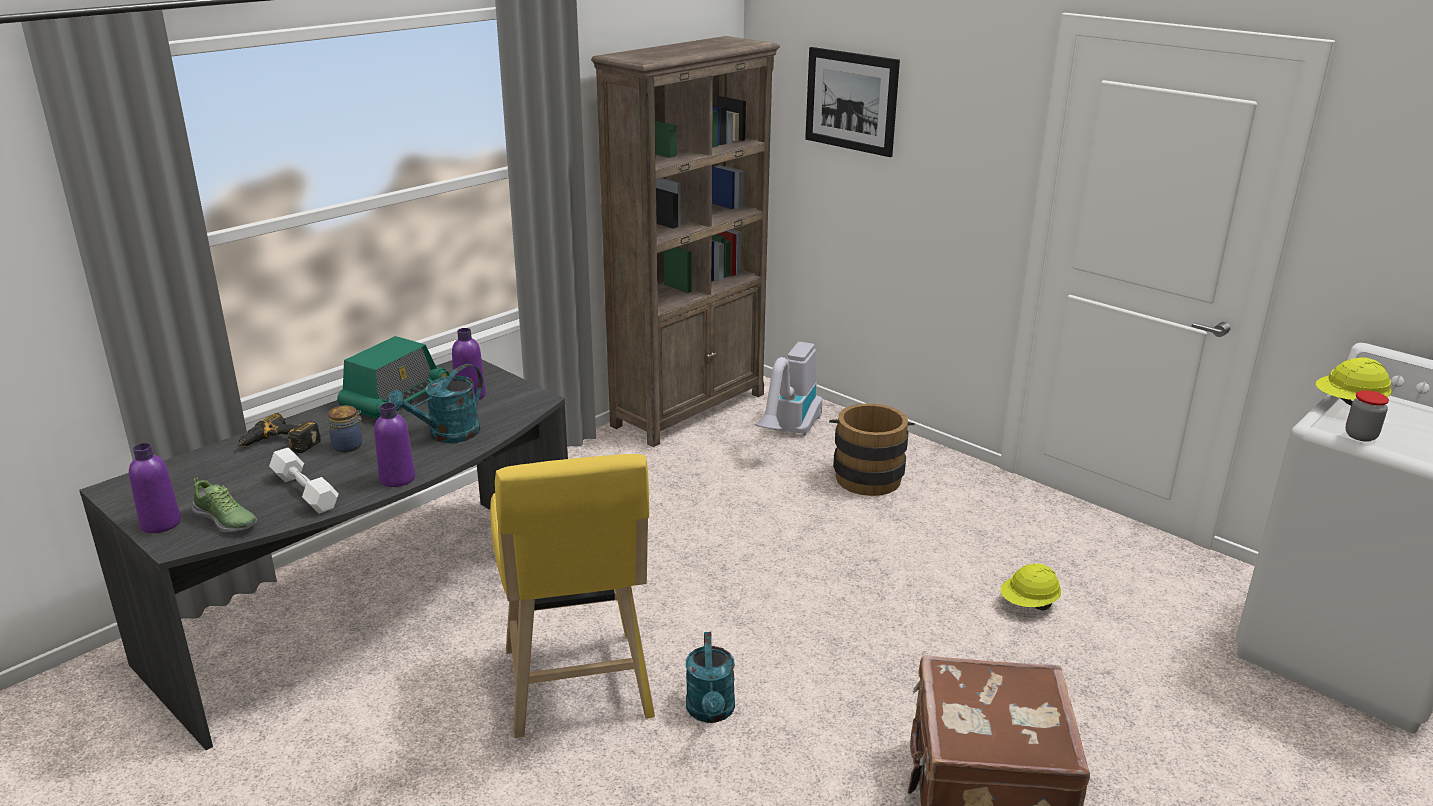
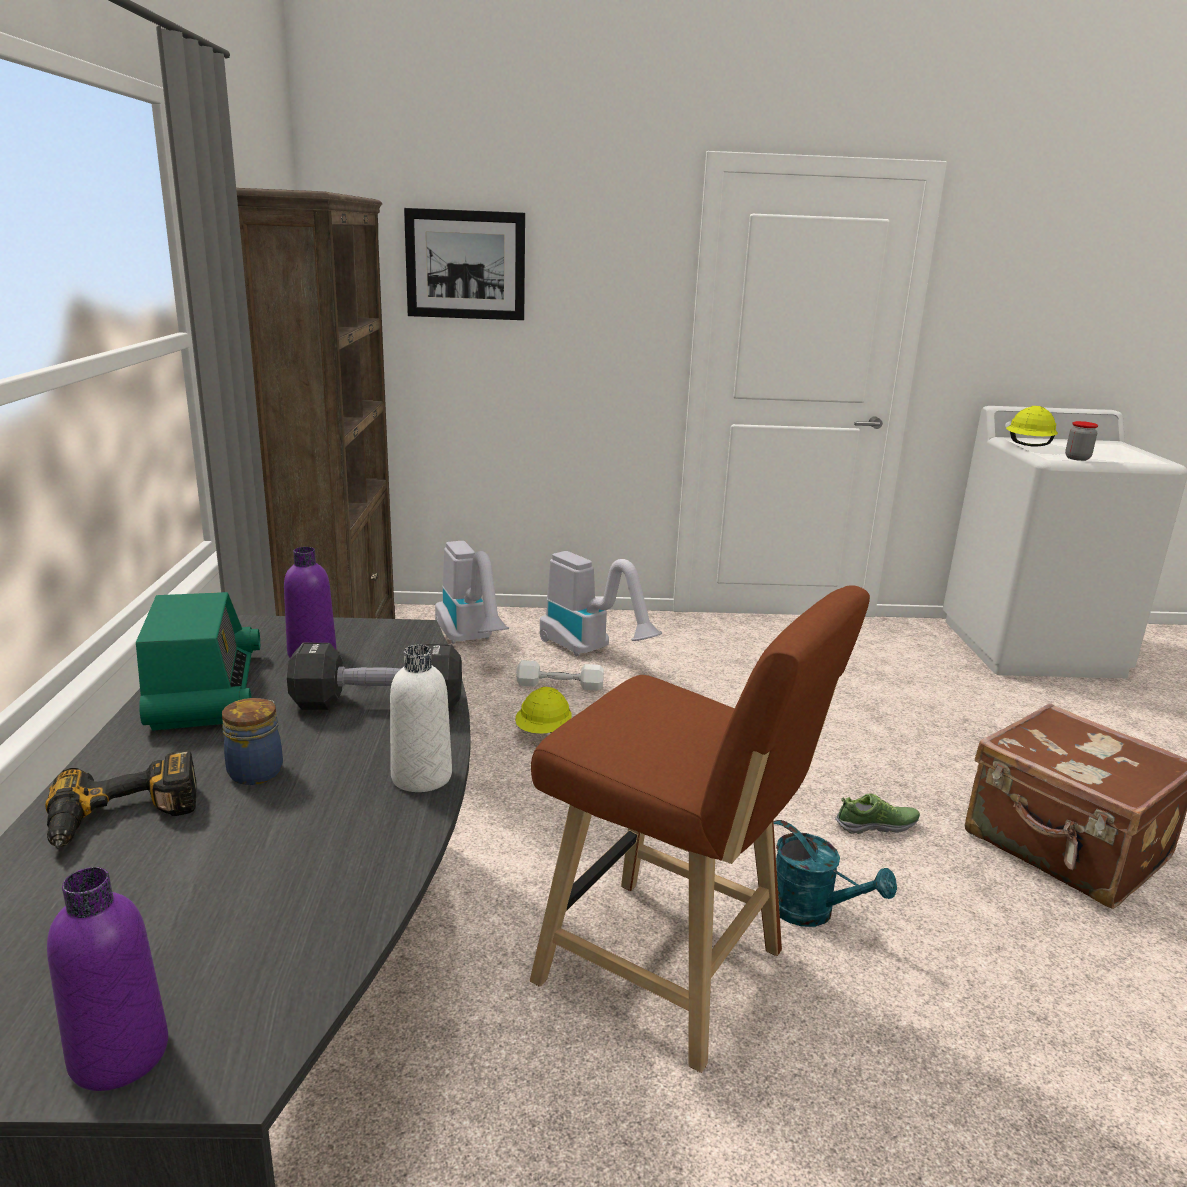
camera: 45 degrees left, 5 degrees down
shoe [192,477,257,532] -> shoe moved to [835,793,920,834]
white dumbbell [269,448,339,514] -> white dumbbell moved to [516,660,604,691]
purple bottle [374,403,415,487] -> white bottle [390,645,452,792]
turquoise watering can [386,364,483,443] -> black dumbbell [287,643,462,711]
yellow stool [490,454,655,738] -> brown stool [530,585,870,1073]
brown bucket [829,403,915,496] -> vacuum cleaner [540,551,662,656]
yellow hard hat [1001,563,1061,610] -> yellow hard hat moved to [515,687,572,734]

